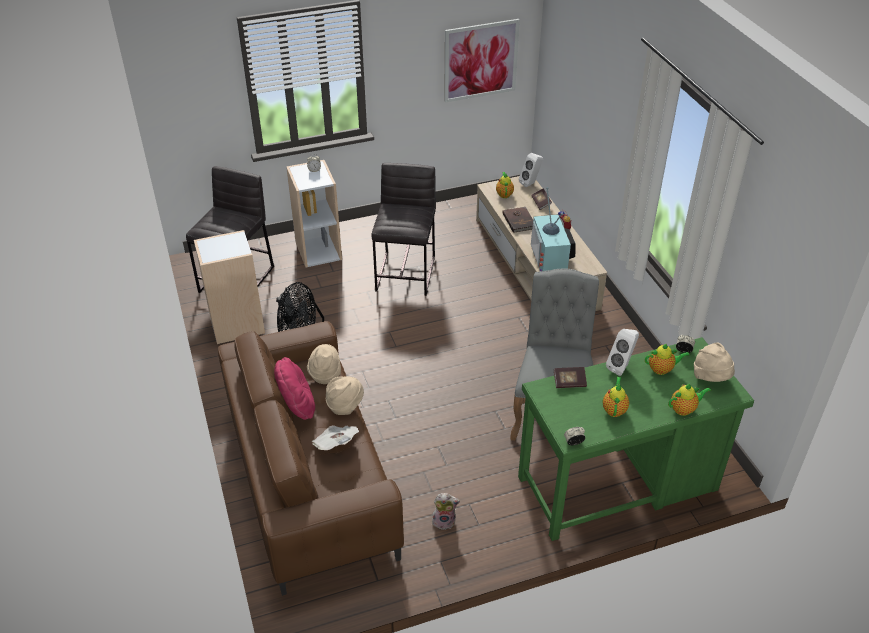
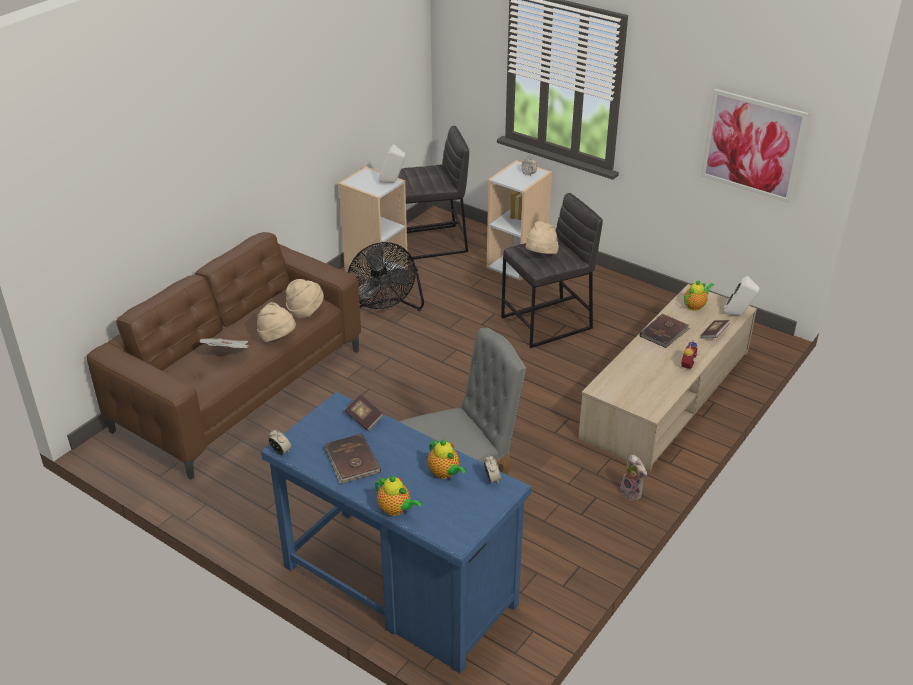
camera: 55 degrees right, 5 degrees down
pink pillow [274,357,315,420] -> none
plush toy [432,493,460,530] -> plush toy moved to [620,455,647,501]
green desk [518,337,754,541] -> blue desk [261,392,532,673]
television [531,187,576,271] -> none
teapot [603,377,629,417] -> brown book [324,433,381,483]
white speaker [606,329,639,376] -> white speaker moved to [378,145,406,183]
beige hat [694,342,735,382] -> beige hat moved to [526,221,559,254]

